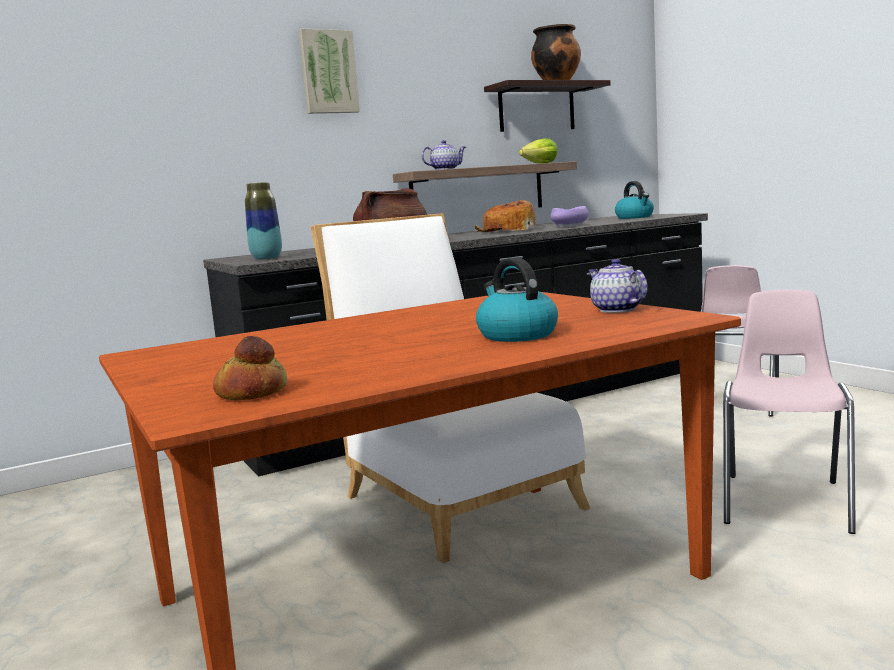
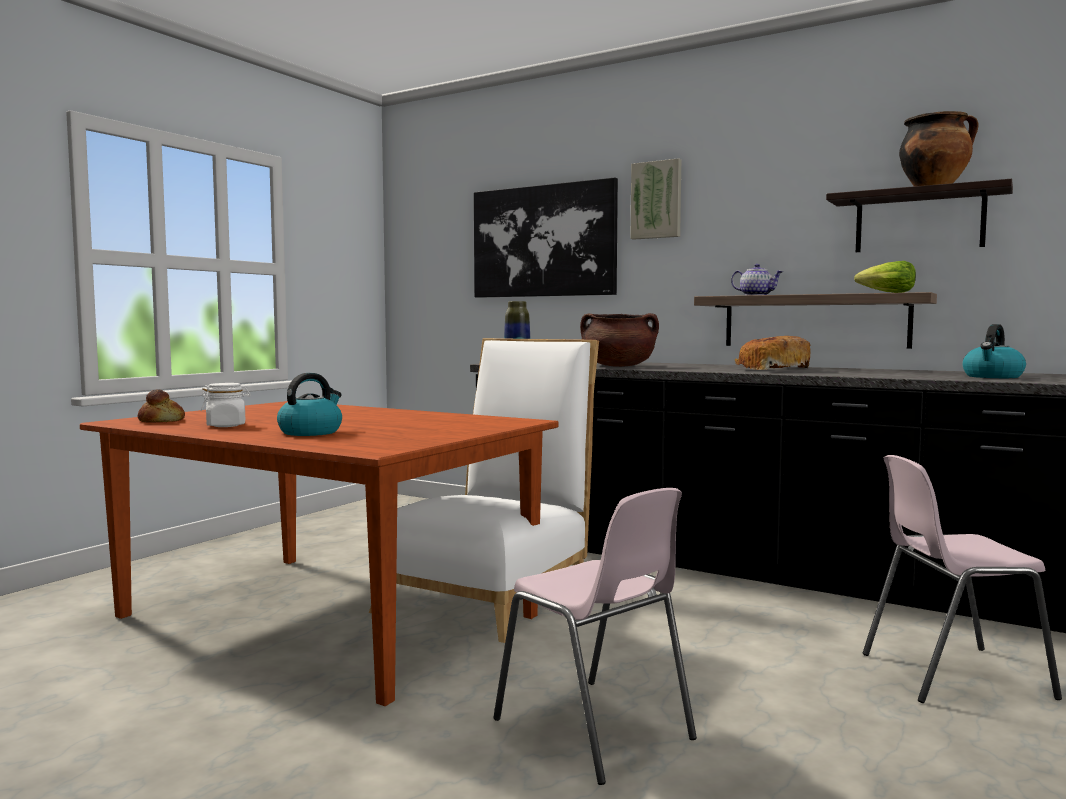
camera: 60 degrees right, 5 degrees down
purple bowl [551,206,589,228] -> none
teapot [589,259,648,313] -> none
pink chair [723,290,856,534] -> pink chair turned 60 degrees clockwise [493,488,697,785]
none -> white jar [201,383,251,427]
none -> picture [474,178,618,298]

